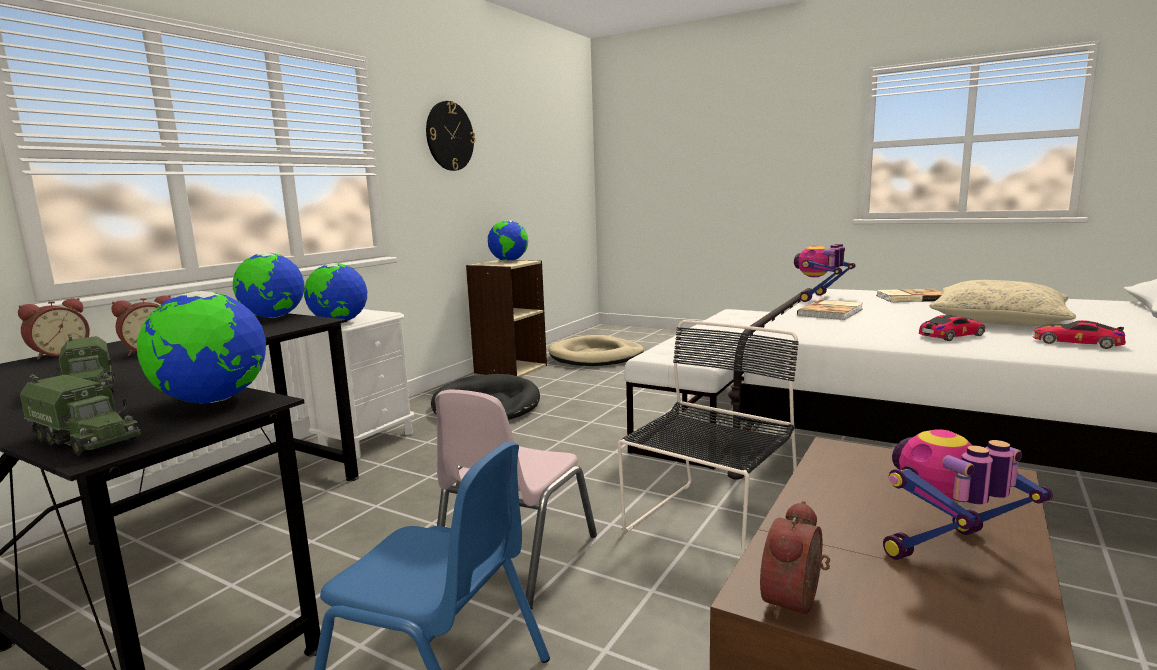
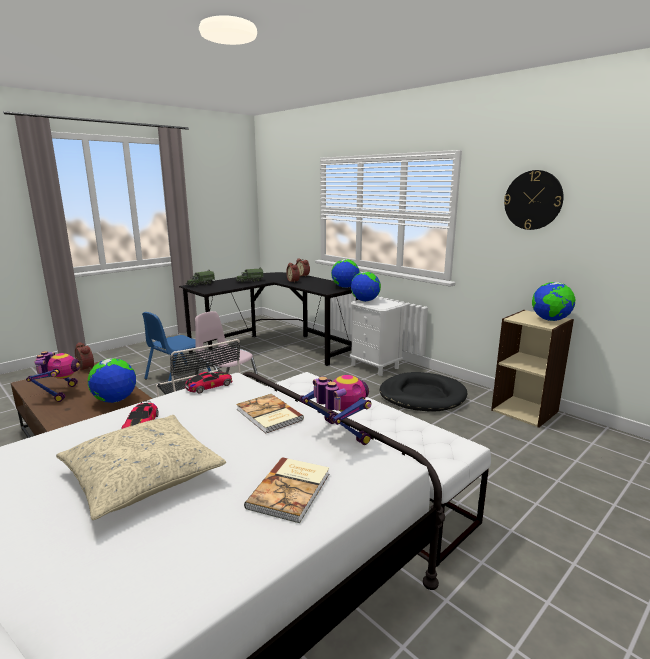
camera: 105 degrees right, 5 degrees up
globe [137,291,266,403] -> globe moved to [88,358,136,403]
beige dog bed [548,335,644,366] -> none
toy car [1033,320,1126,349] -> toy car moved to [185,372,233,394]

